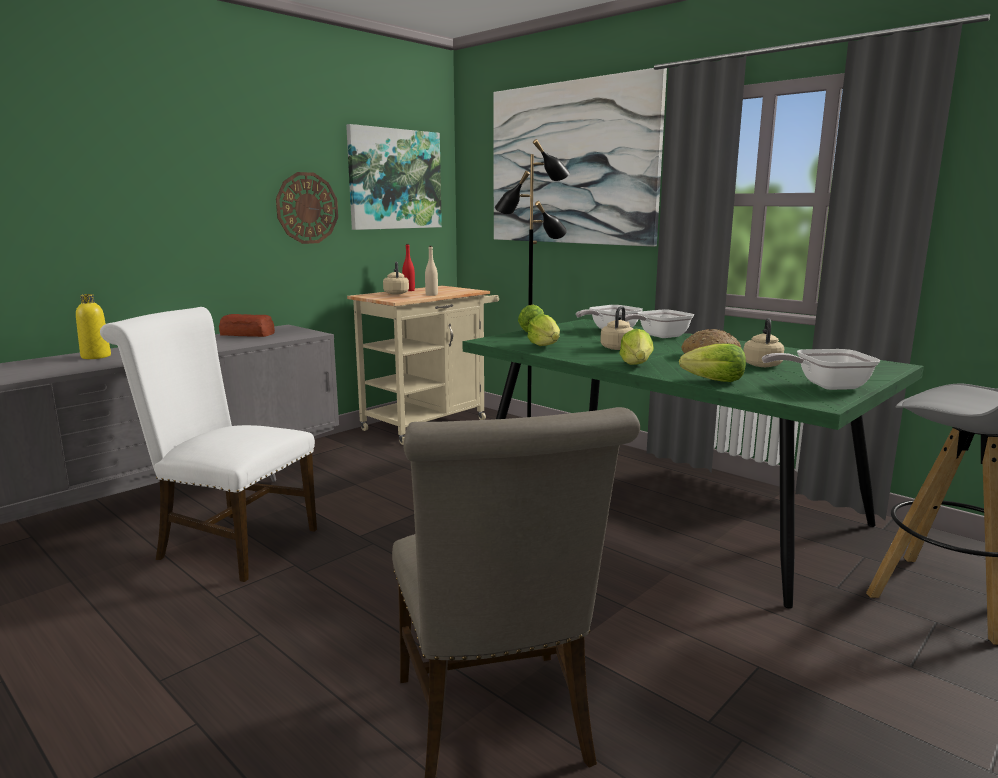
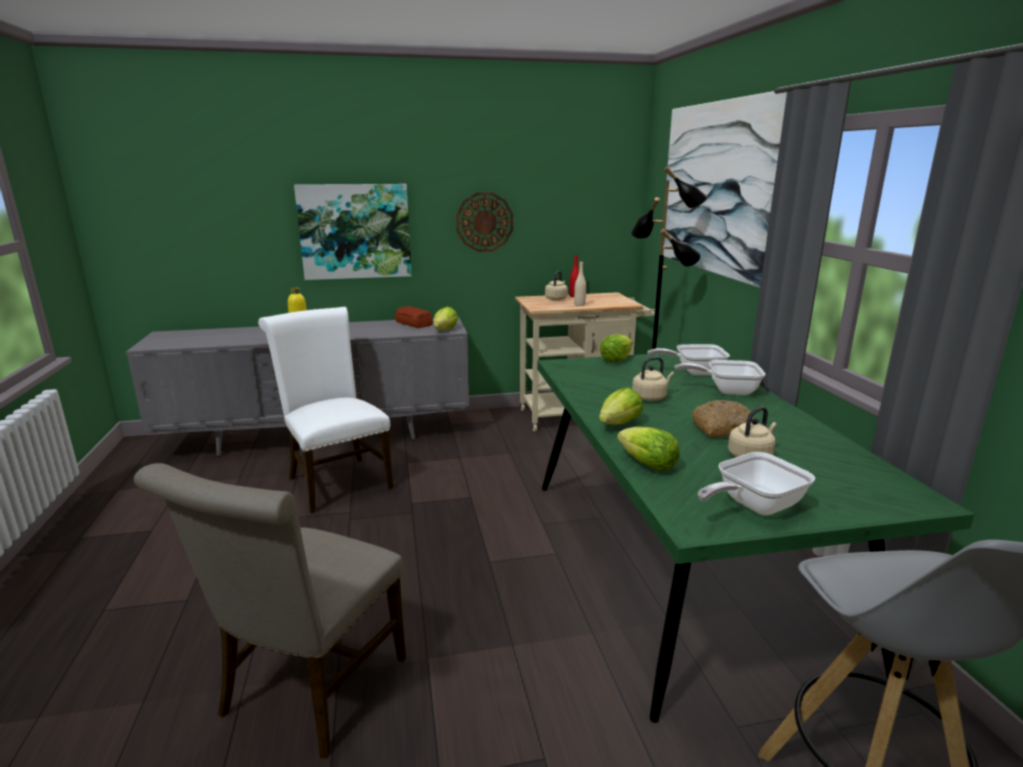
camera: 35 degrees right, 5 degrees up
picture [346,124,442,230] -> picture moved to [294,184,412,280]
lettuce [527,314,560,346] -> lettuce moved to [434,307,458,330]
frying pan [762,349,880,390] -> frying pan turned 60 degrees counterclockwise [698,452,815,516]

